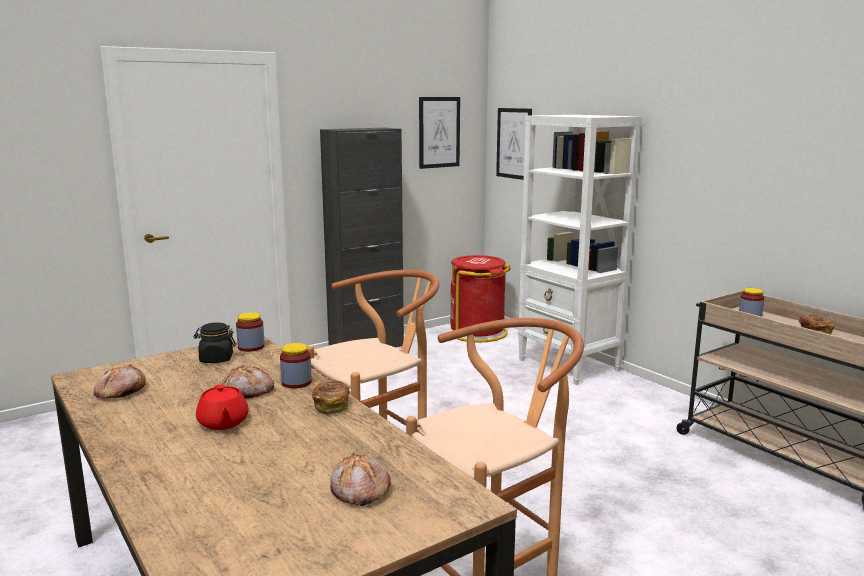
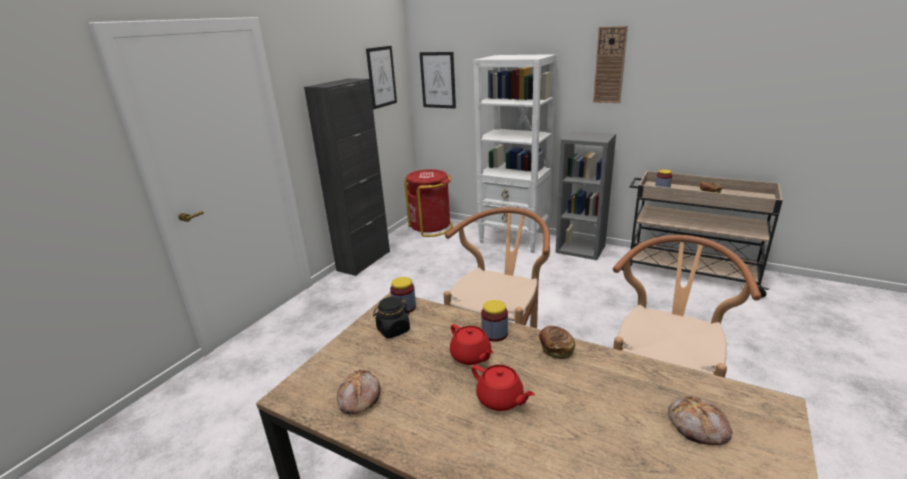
camera: 25 degrees left, 10 degrees up
bread [222,365,275,399] -> red teapot [450,324,494,365]
none -> grey bookcase [555,131,616,260]
none -> wall clock [593,26,628,103]

